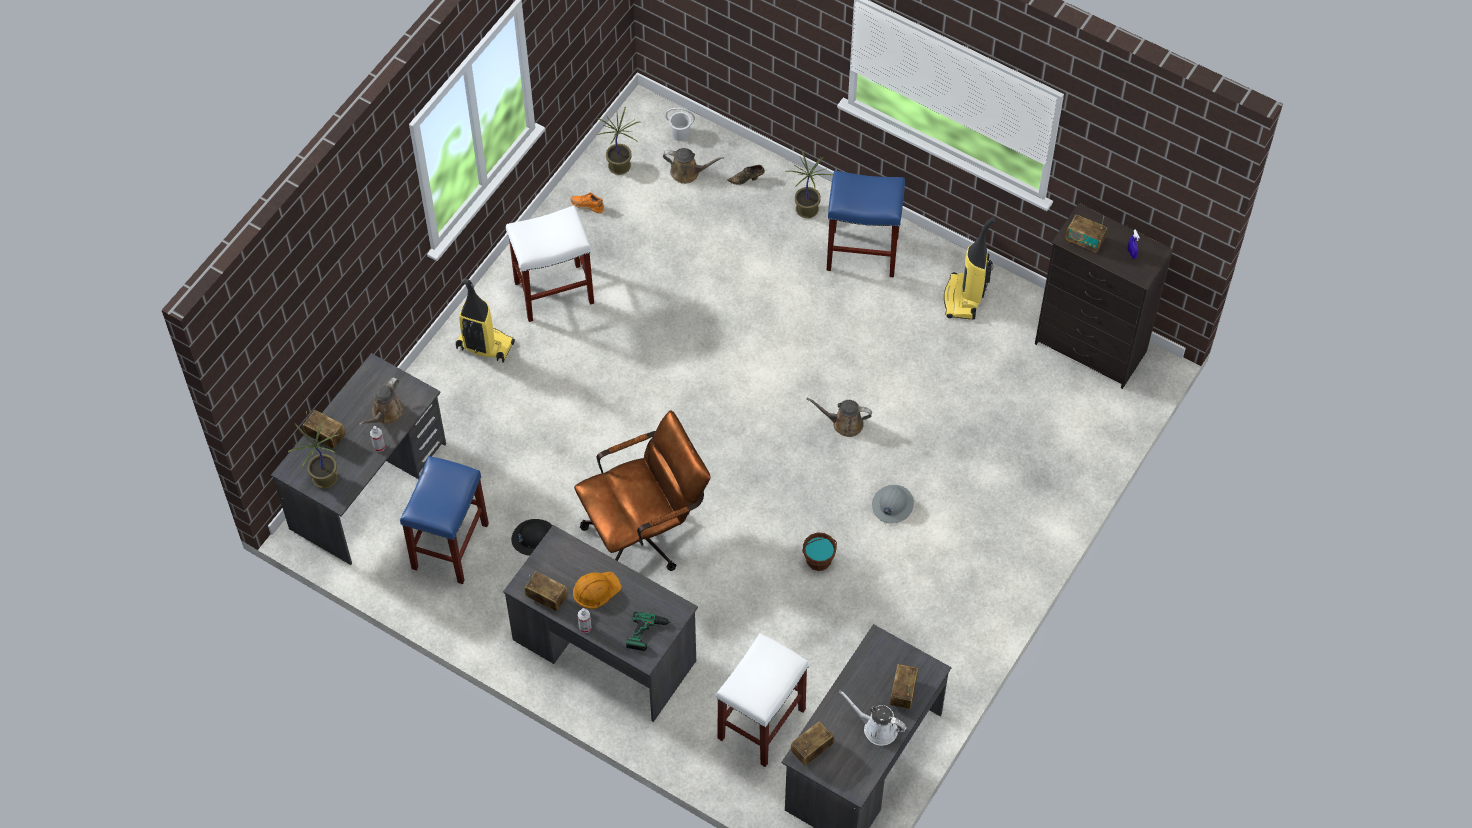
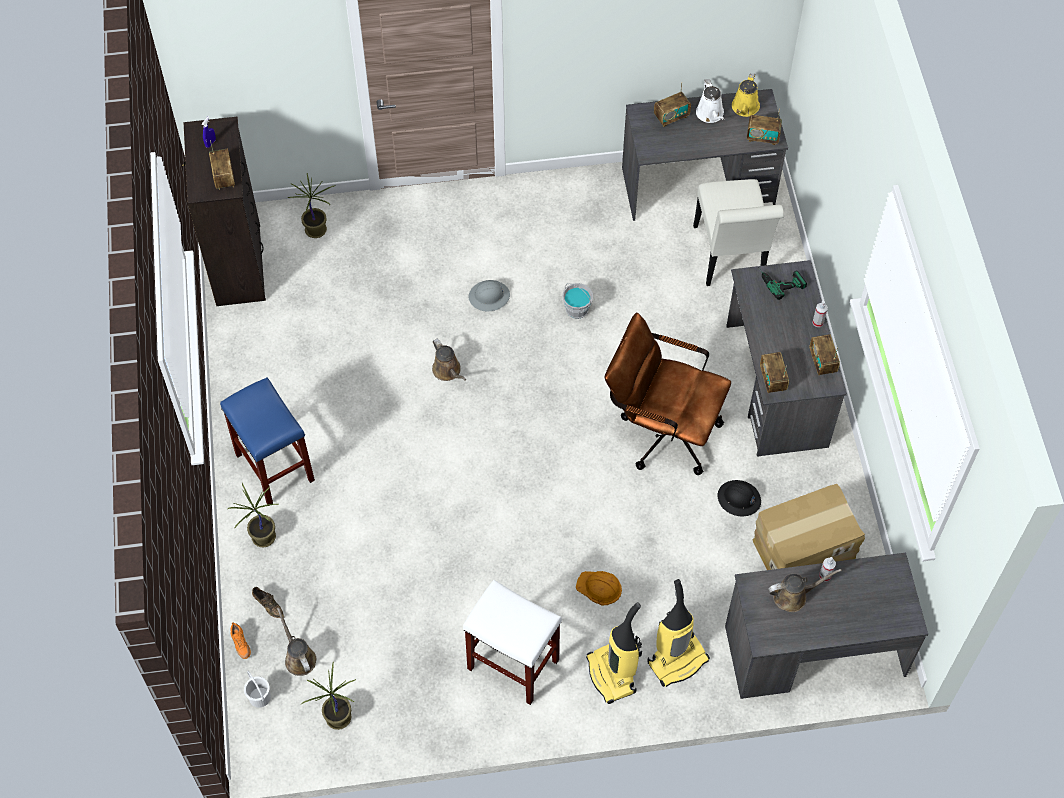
camera: 130 degrees left, 0 degrees up
potted plant [288,420,340,489] -> potted plant moved to [287,173,336,238]
radio [303,410,345,449] -> radio moved to [760,352,789,393]
blue stool [400,456,489,584] -> cardboard box [752,484,865,570]
orange shoe [570,193,604,213] -> orange shoe moved to [231,622,251,659]
orange hard hat [573,572,622,609] -> orange hard hat moved to [576,571,622,606]
white stool [716,633,809,767] -> white chair [693,179,784,286]
brown bucket [802,532,837,571] -> grey bucket [562,283,593,319]
vacuum cleaner [944,217,996,319] -> vacuum cleaner moved to [647,579,710,687]
none -> yellow watering can [732,73,760,117]

